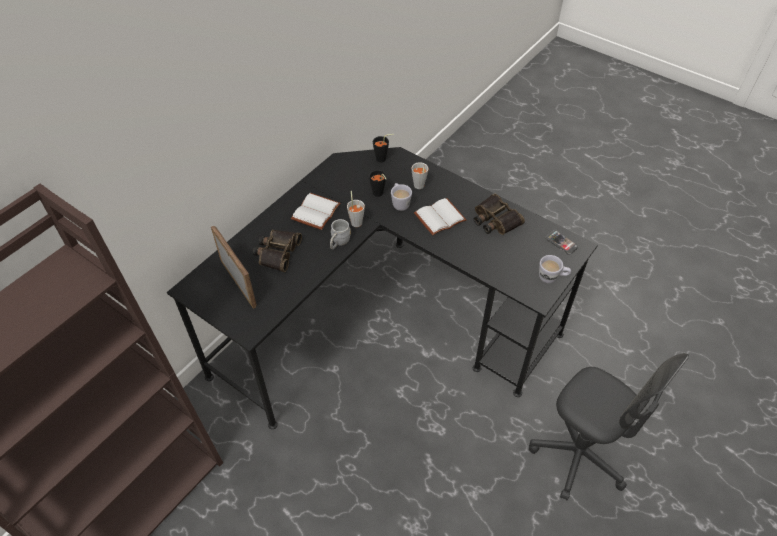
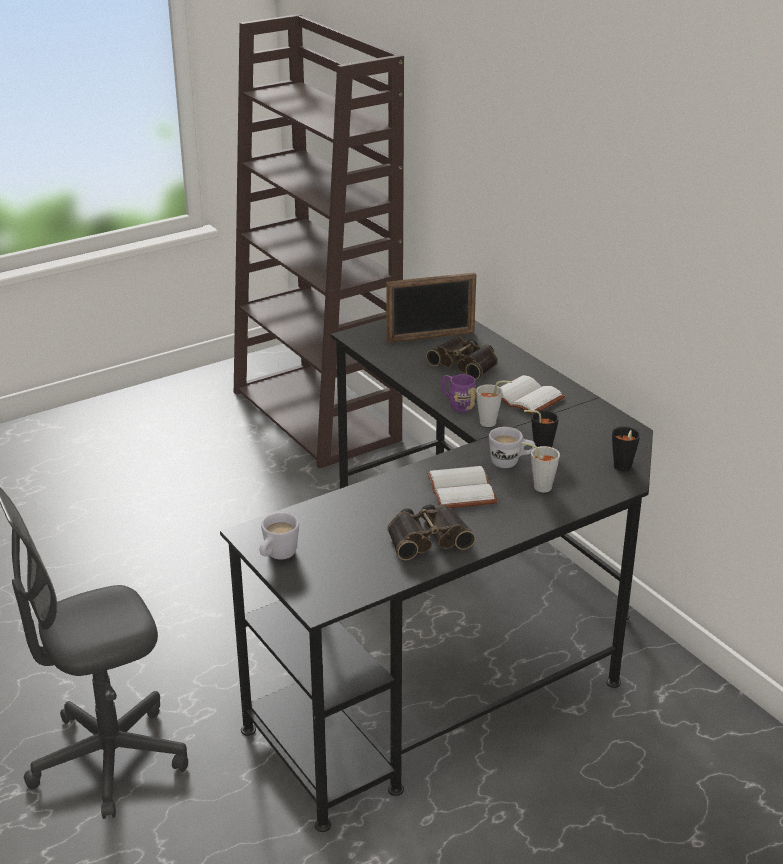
camera: 110 degrees right, 20 degrees down
grey mug [330,219,351,249] -> purple mug [442,374,477,412]
phone [545,230,578,254] -> none

